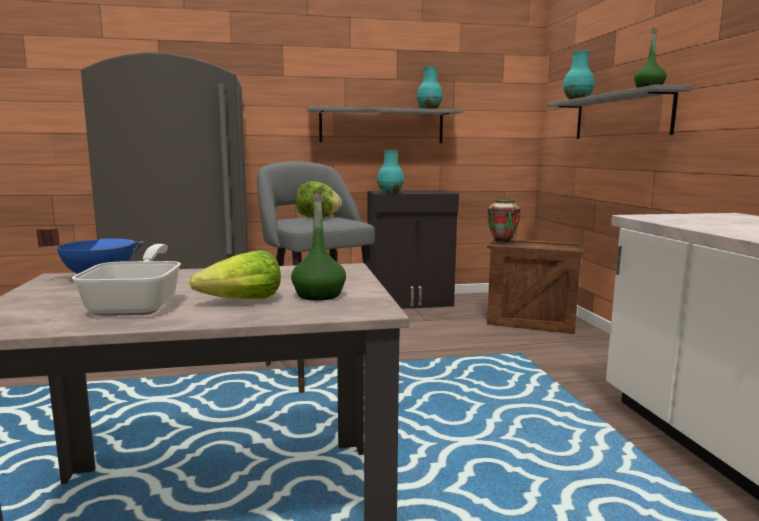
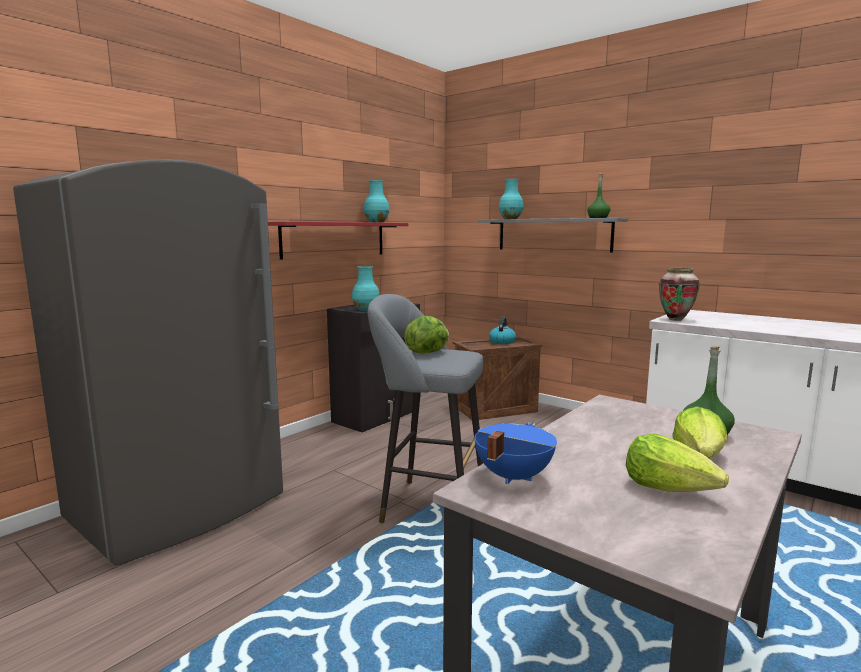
camera: 40 degrees left, 0 degrees up
frying pan [72,244,181,316] -> lettuce [626,433,729,492]
grey shelf [307,106,463,143] -> red shelf [268,221,408,260]
vase [487,198,521,245] -> vase moved to [659,268,700,321]
none -> kettle [489,317,516,344]

